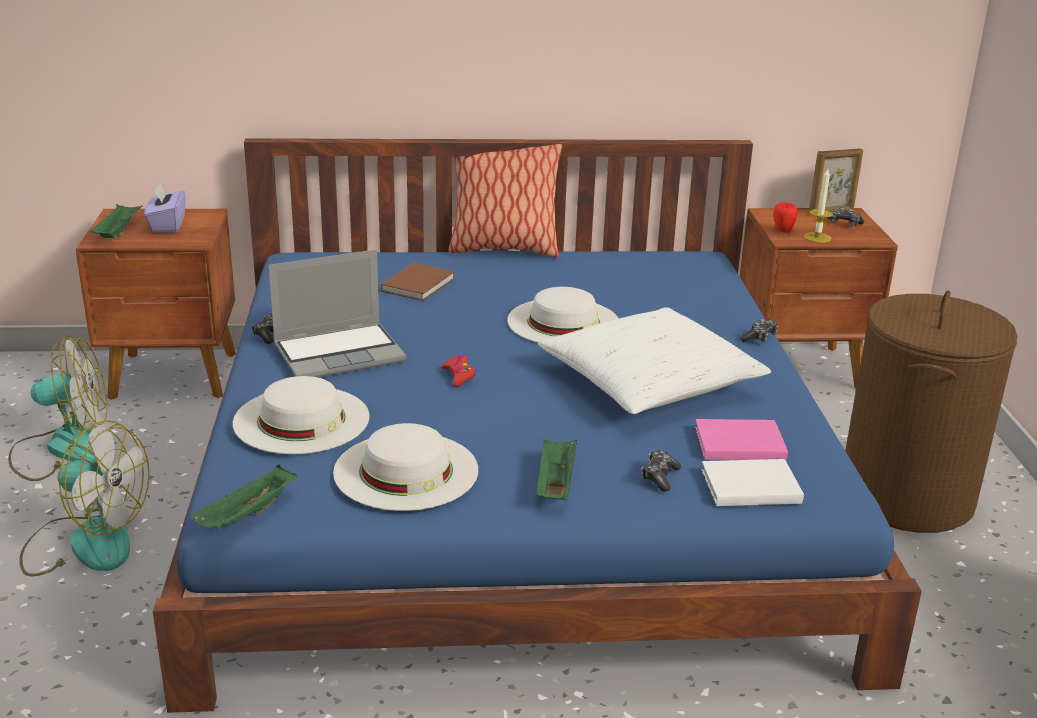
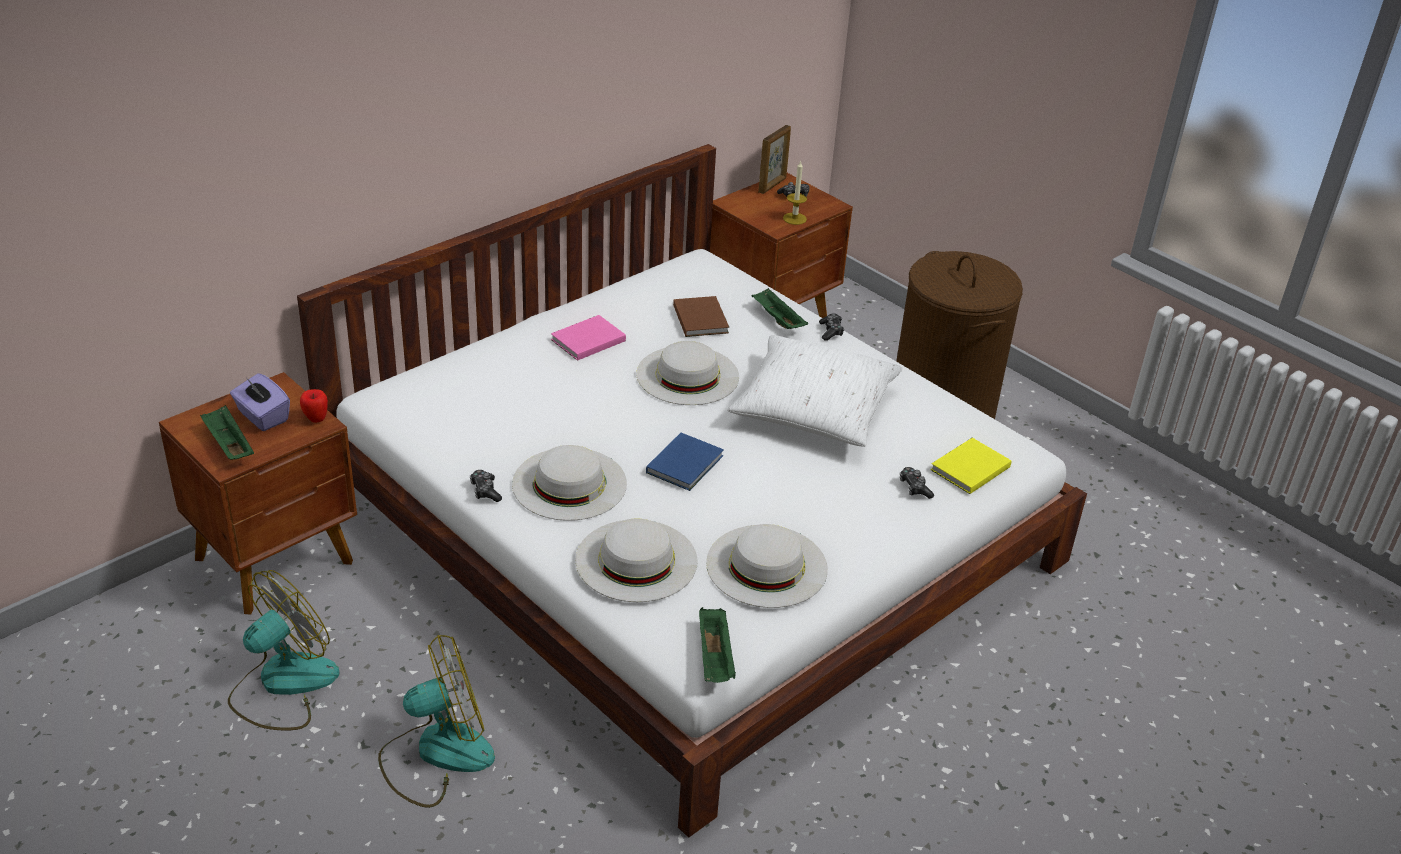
camera: 40 degrees left, 10 degrees up
blue bed [153,138,922,713] -> white bed [297,144,1087,838]
laptop [268,249,406,378] -> white hat [512,445,627,521]
brown book [381,263,455,301] -> brown book moved to [673,296,729,337]
red game controller [441,354,476,387] -> blue book [646,433,724,491]
pillow [449,142,562,257] -> none
green tray [536,439,577,500] -> green tray moved to [752,288,808,329]
pink book [695,419,788,460] -> pink book moved to [551,315,626,361]
white book [701,459,804,506] -> yellow book [931,438,1012,494]
apple [773,202,798,233] -> apple moved to [300,389,328,423]

